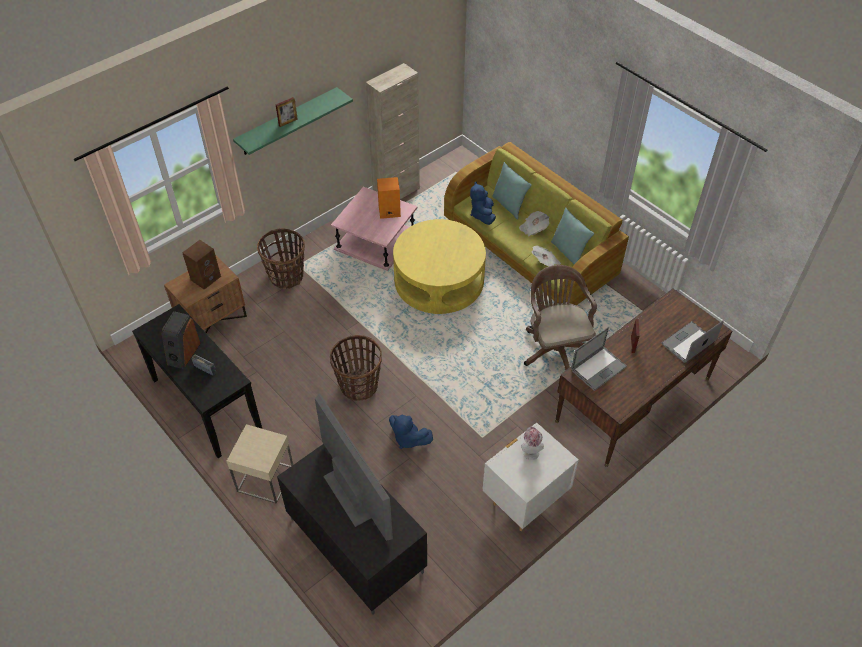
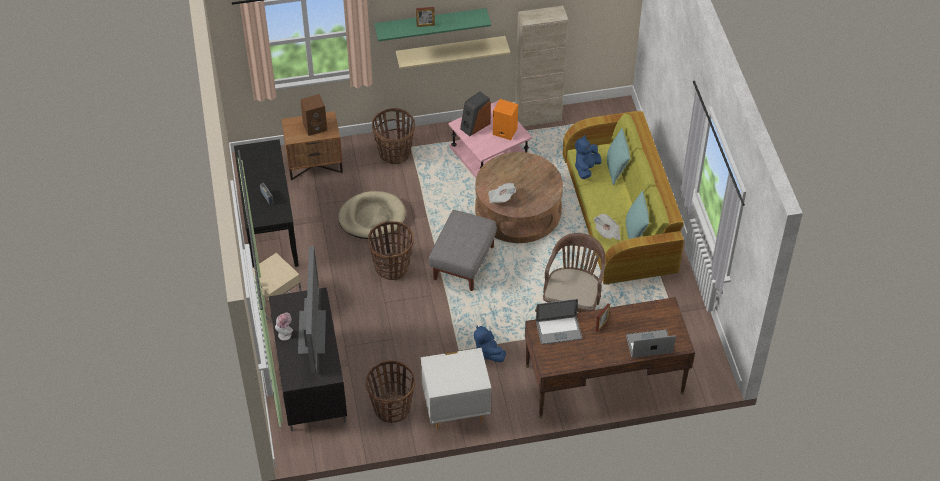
camera: 30 degrees right, 0 degrees up
speaker [161,311,201,369] -> speaker moved to [460,91,491,136]
blue plush toy [389,415,433,449] -> blue plush toy moved to [474,325,506,362]
yellow coffee table [393,219,486,314] -> brown coffee table [475,152,563,243]
newspaper [519,211,549,236] -> newspaper moved to [488,183,516,203]
hat [521,427,544,460] -> hat moved to [275,312,293,341]
none -> beige dog bed [338,191,406,239]
none -> basket [366,360,415,423]
none -> beige shelf [396,36,510,69]
none -> grey ottoman [429,210,497,291]

